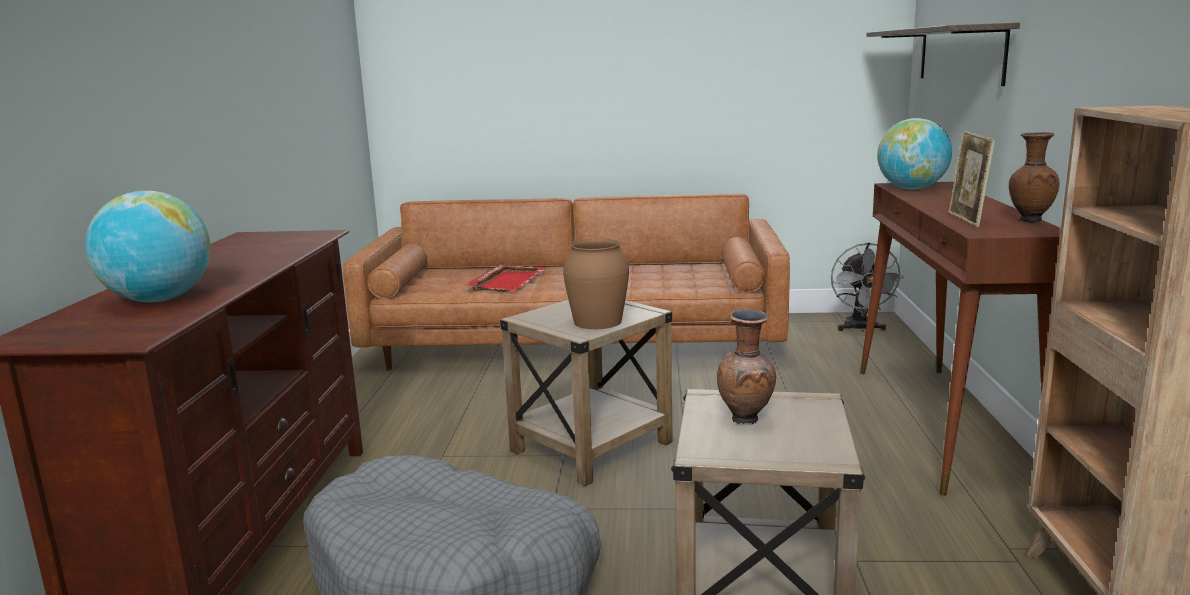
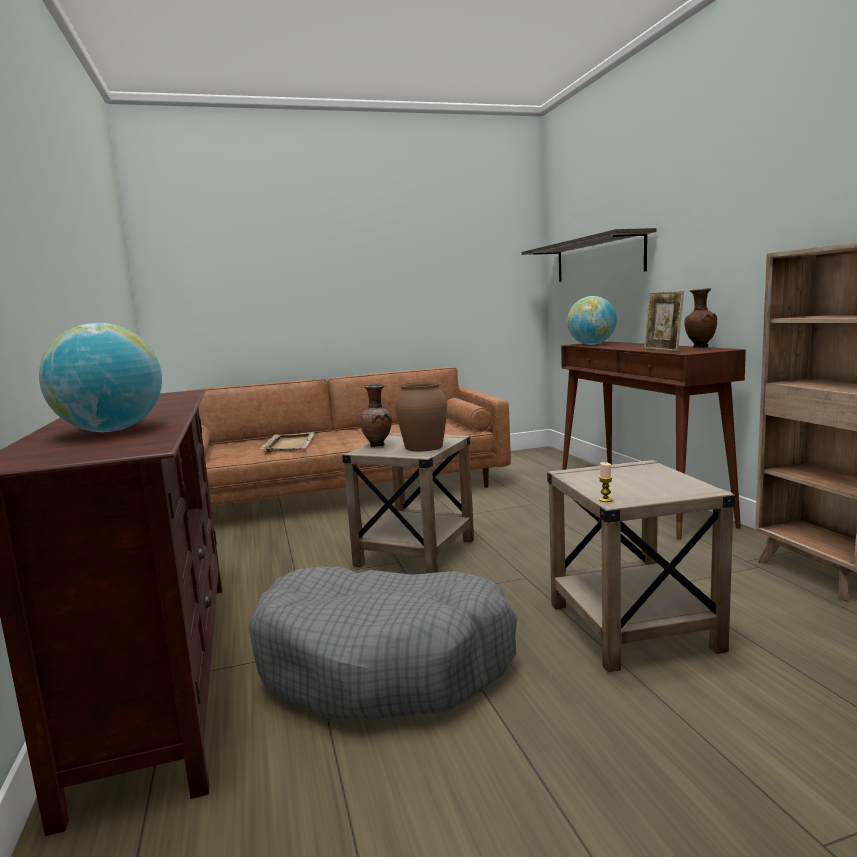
camera: 20 degrees left, 5 degrees down
red tray [465,265,546,292] -> beige tray [260,432,315,452]
brown vase [717,309,776,425] -> brown vase moved to [360,384,392,447]
grey fan [831,243,904,331] -> none
none -> candle [599,462,612,502]

